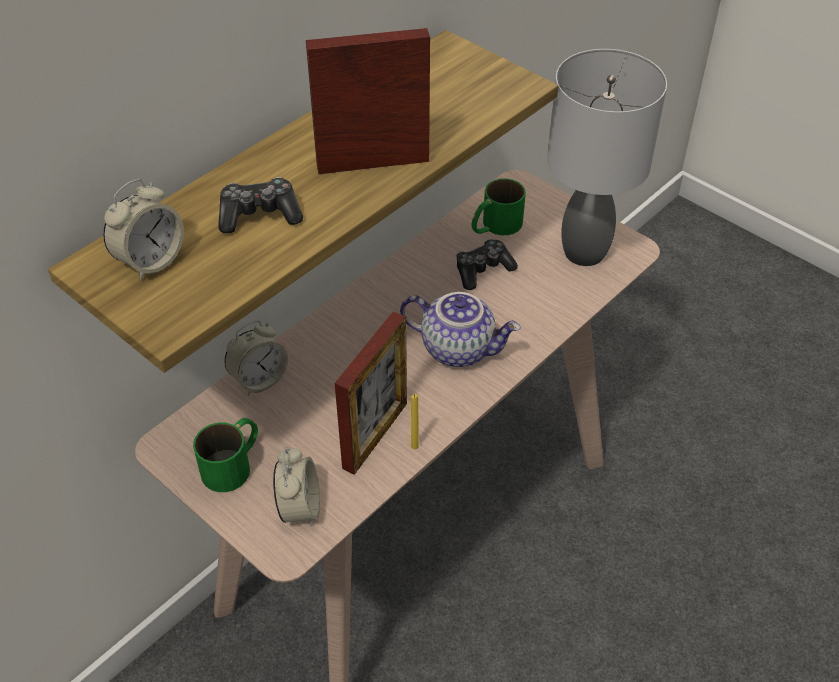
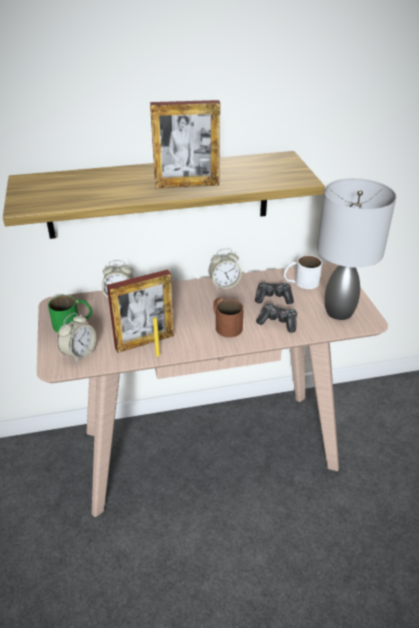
camera: 35 degrees right, 10 degrees down
alarm clock [103,179,184,280] -> alarm clock moved to [209,248,242,290]
game controller [218,177,303,233] -> game controller moved to [256,304,297,333]
picture frame [306,28,430,174] -> picture frame turned 150 degrees clockwise [150,100,220,188]
teapot [400,292,521,367] -> brown mug [213,298,244,337]
green mug [472,178,526,235] -> white mug [283,255,322,289]

